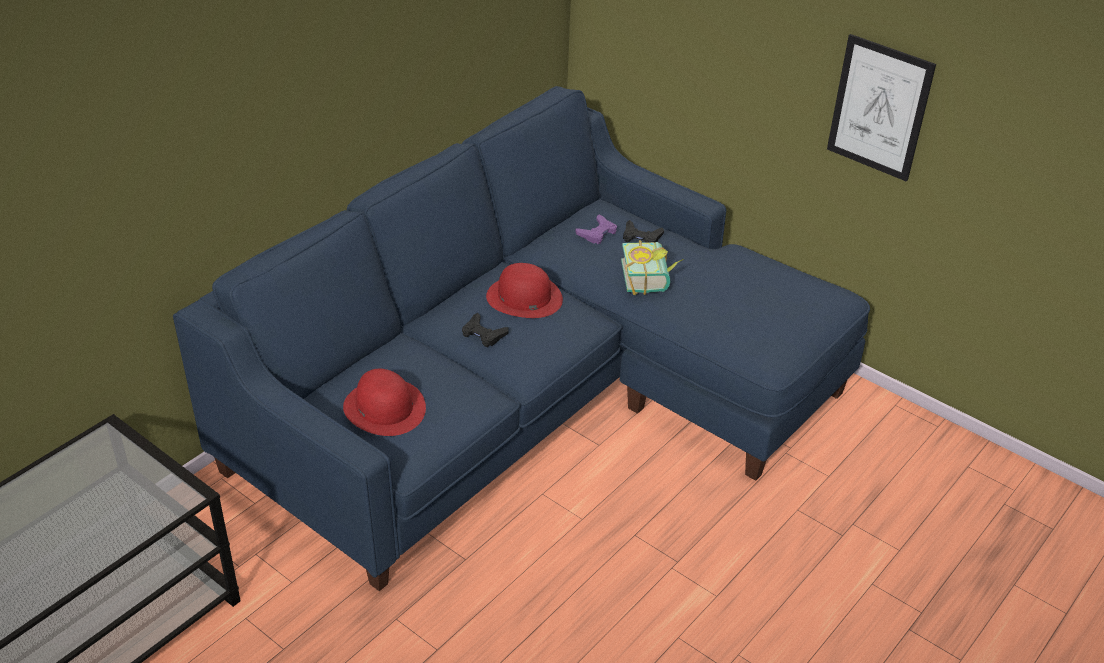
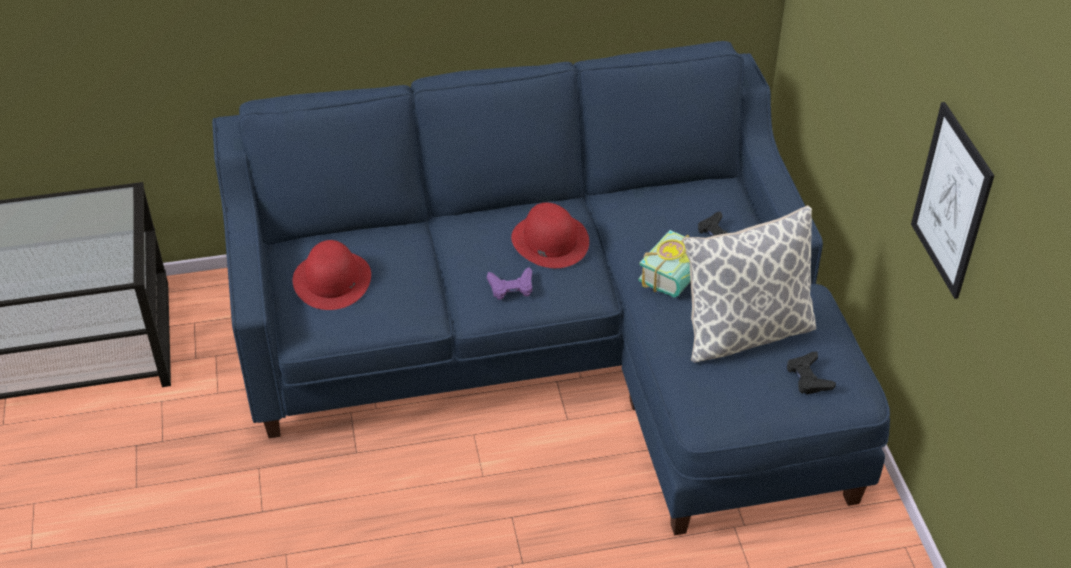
camera: 40 degrees right, 5 degrees up
black game controller [462,313,509,347] -> black game controller moved to [787,352,836,395]
purple game controller [575,214,617,244] -> purple game controller moved to [487,267,532,300]
none -> pillow [683,205,816,363]

